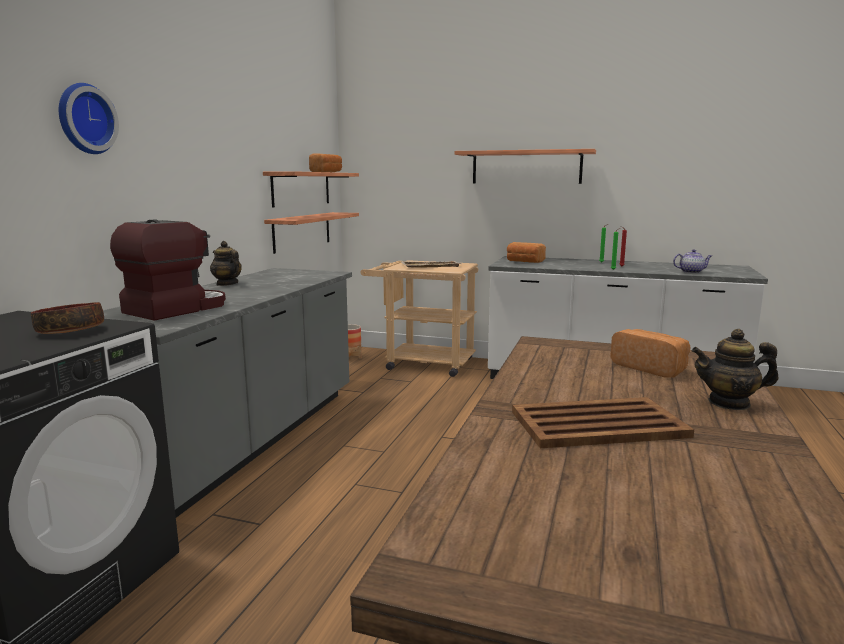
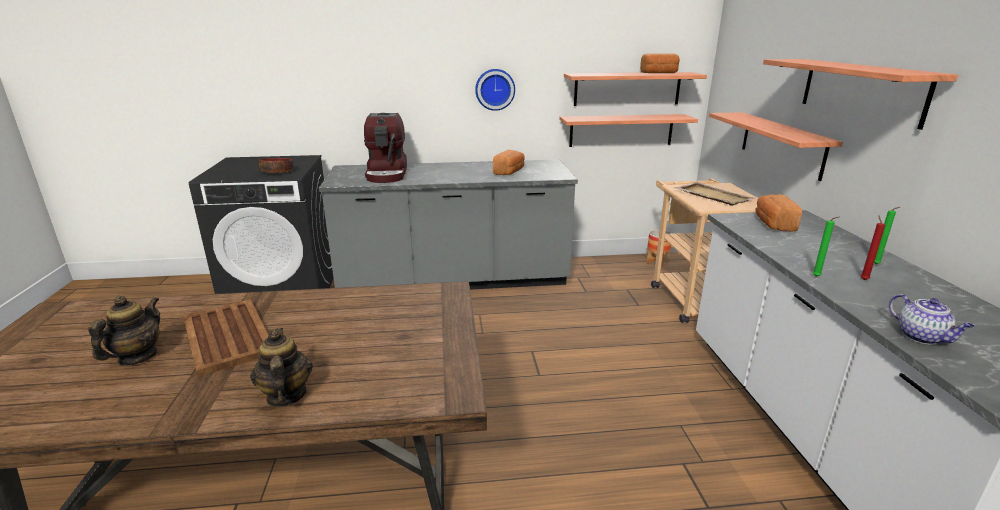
camera: 65 degrees right, 10 degrees up
wall clock [59,83,119,154] -> wall clock moved to [475,69,515,111]
coffee machine [110,220,226,321] -> coffee machine turned 75 degrees clockwise [364,113,407,183]
teapot [210,241,242,286] -> teapot moved to [88,296,160,366]
bread [610,329,690,378] -> bread moved to [493,150,524,175]
none -> shelf [709,112,843,181]

